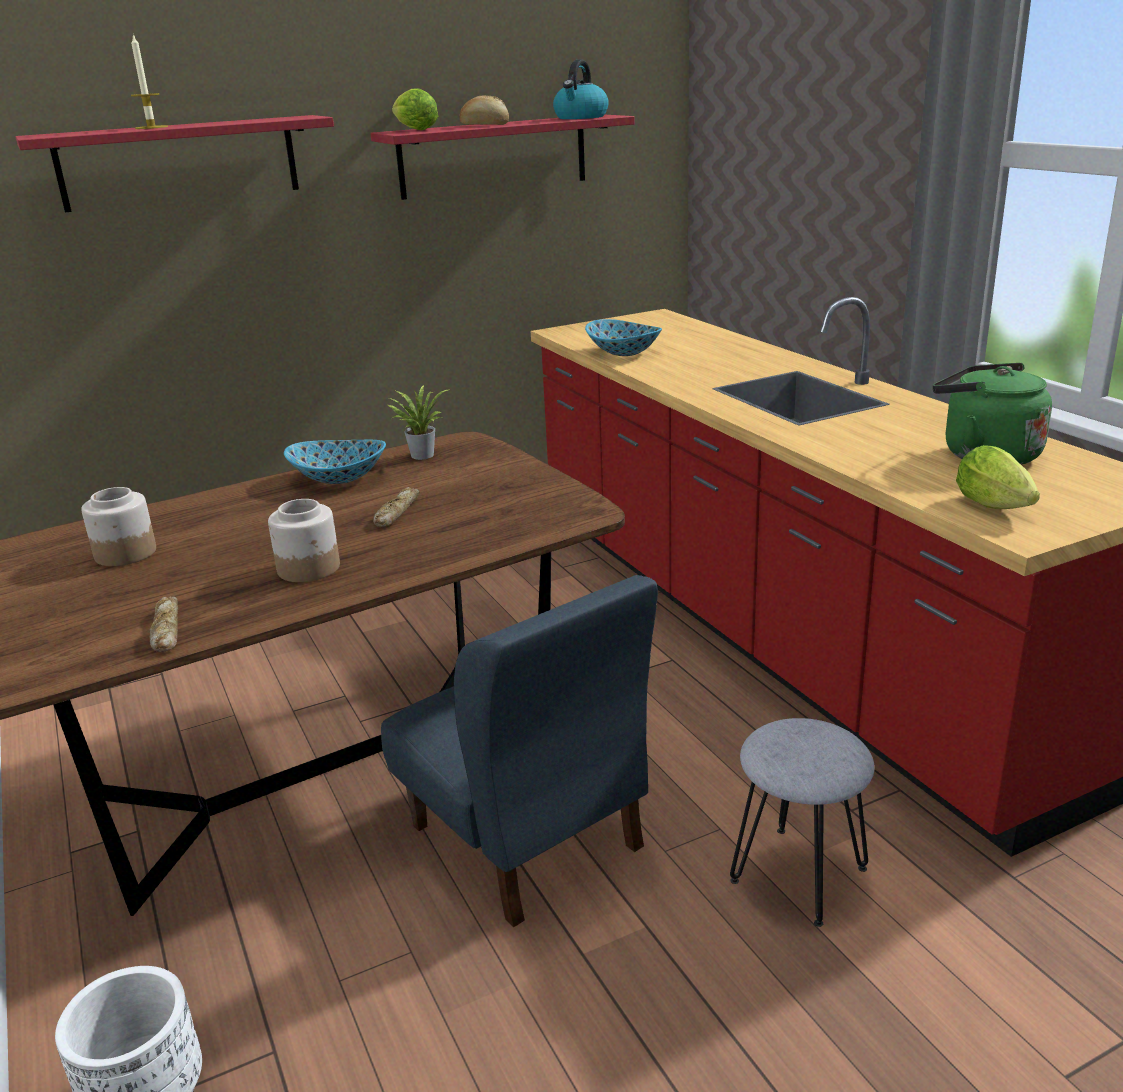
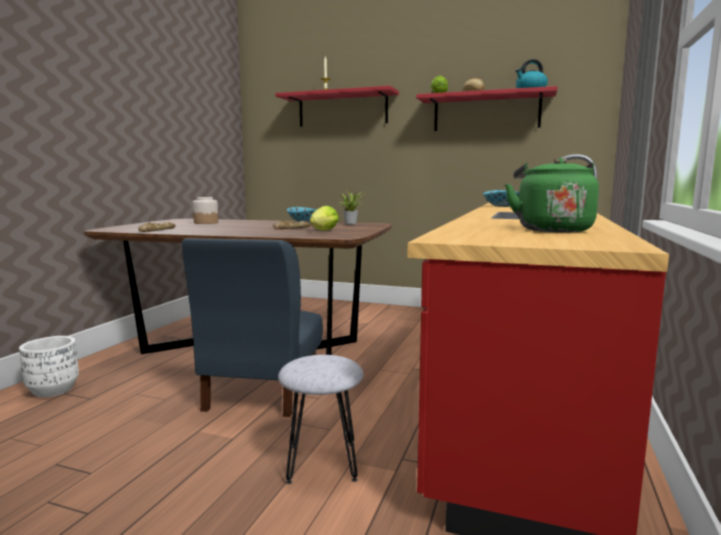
camera: 45 degrees right, 15 degrees down
jar [268,499,340,582] -> none
lettuce [956,445,1040,509] -> lettuce moved to [310,206,339,230]

